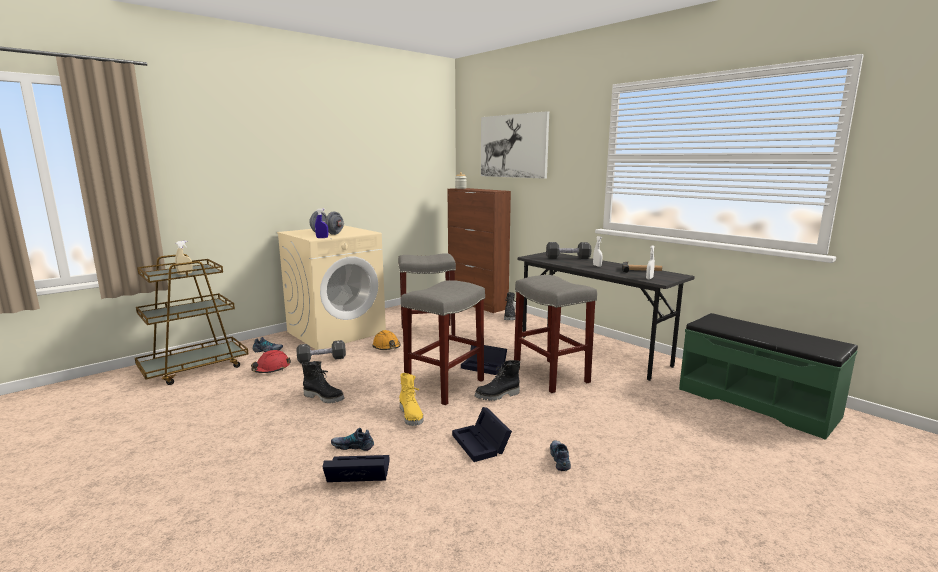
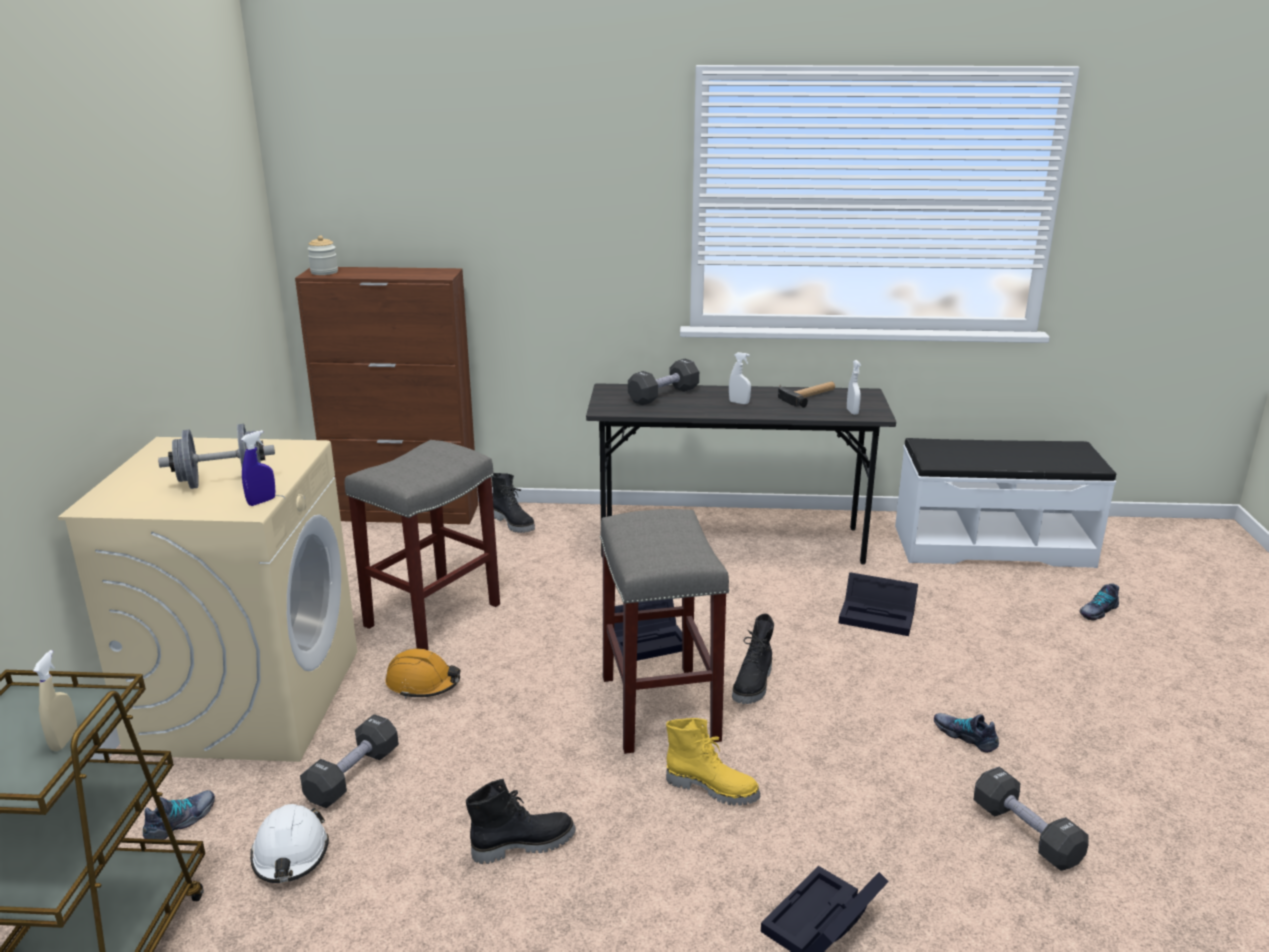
camera: 45 degrees left, 10 degrees up
red hard hat [251,350,291,373] -> white hard hat [250,804,329,883]
shoe [331,428,374,451] -> shoe moved to [1080,583,1119,621]
black storage box [452,407,512,462] -> black storage box moved to [839,572,918,636]
picture [481,111,549,179] -> none
grey stool [514,275,597,393] -> none
green bench [679,313,858,440] -> white bench [895,438,1116,568]
none -> black dumbbell [973,767,1089,871]

